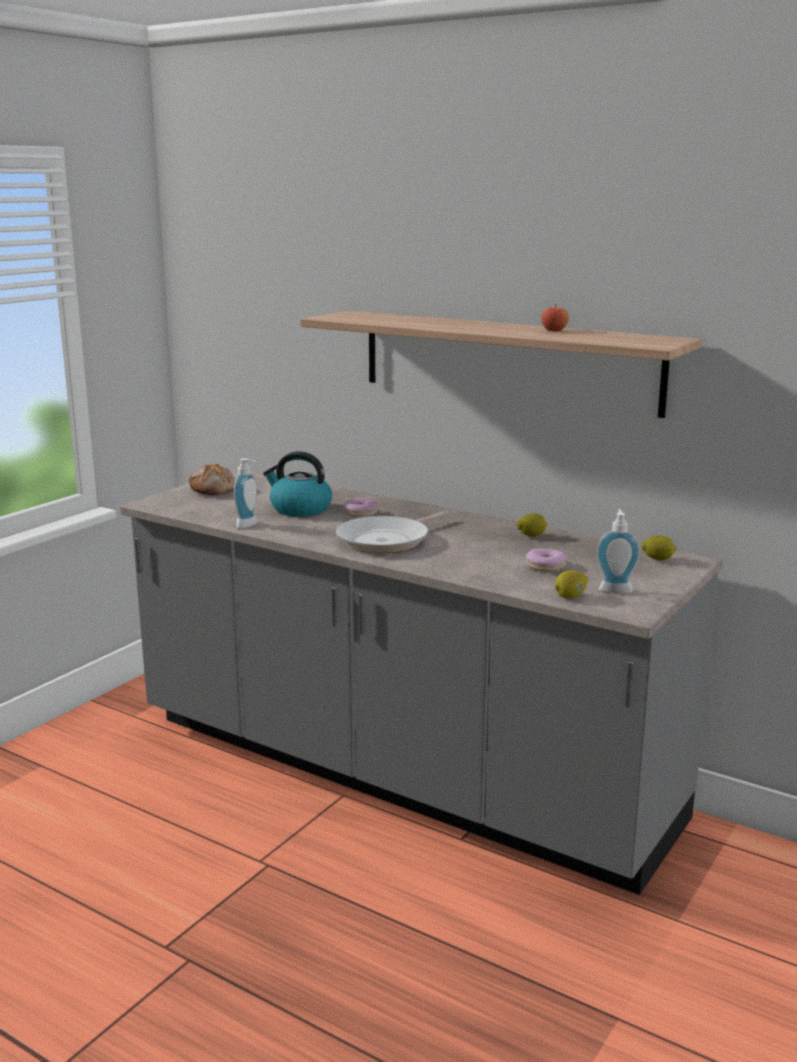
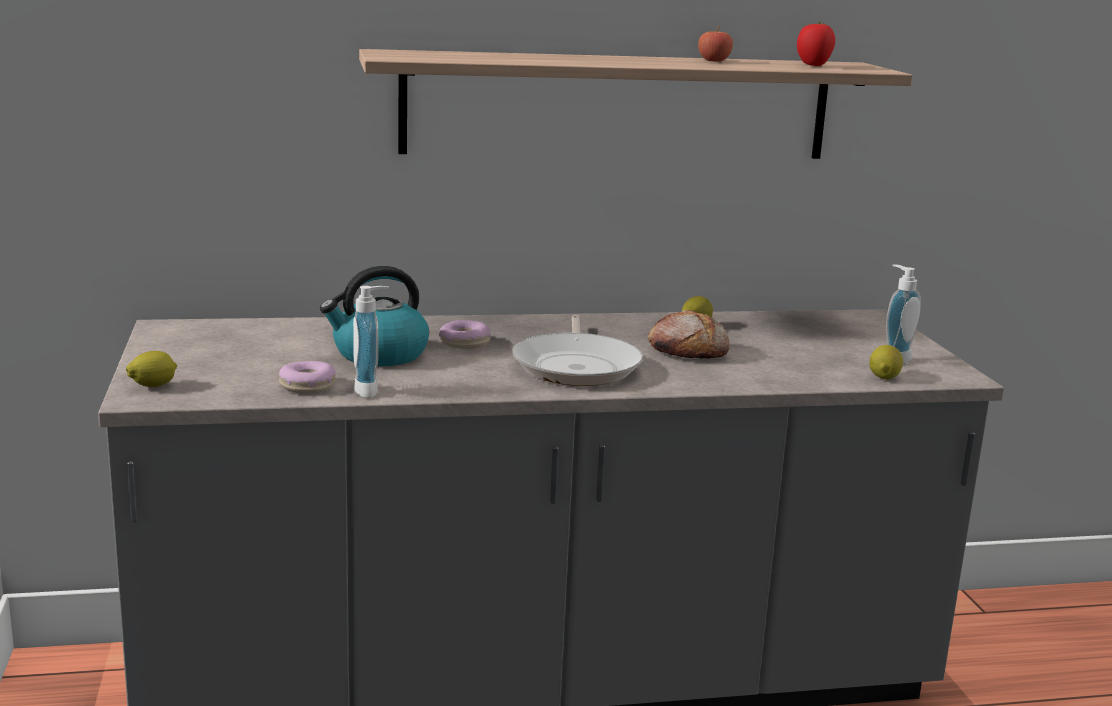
camera: 45 degrees left, 0 degrees up
bread [189,464,235,495] -> bread moved to [647,310,730,359]
donut [526,549,567,572] -> donut moved to [279,361,335,394]
lemon [642,536,676,560] -> lemon moved to [126,351,177,387]
none -> tomato [797,22,835,66]

